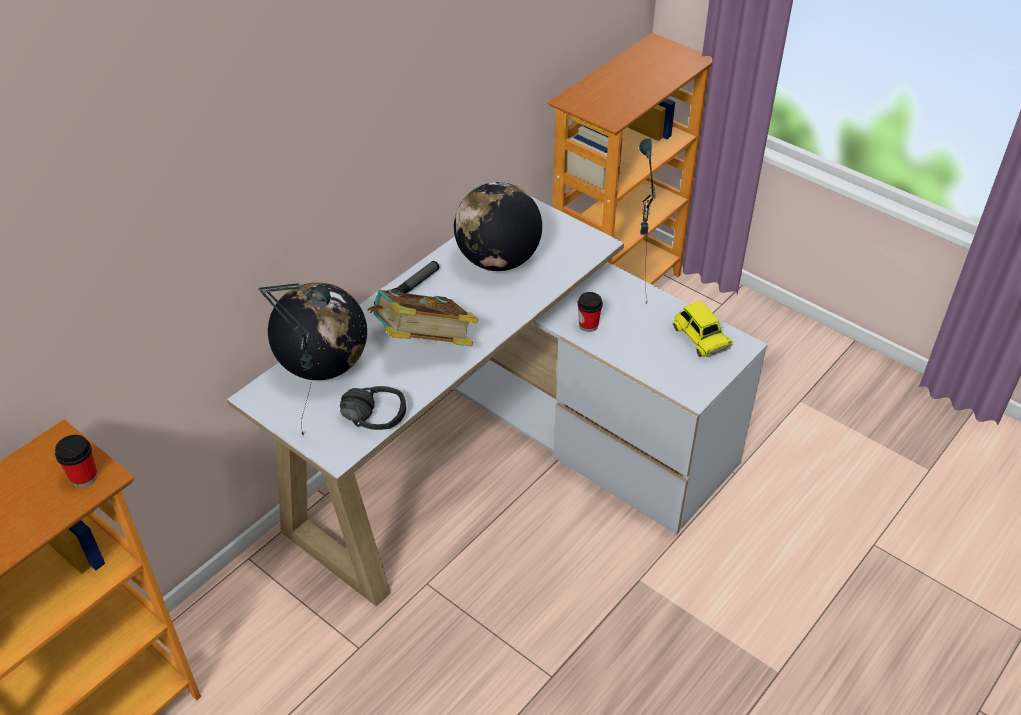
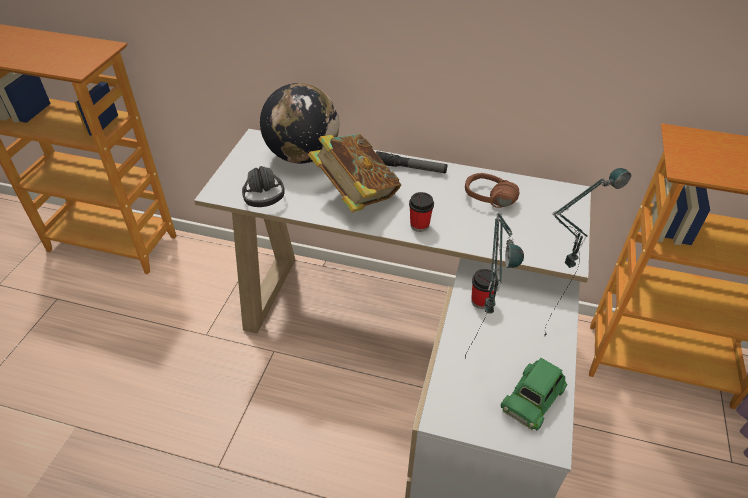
camera: 65 degrees right, 0 degrees up
cup [55,435,98,488] -> cup moved to [409,192,434,232]
table lamp [258,283,331,435] -> table lamp moved to [465,213,524,358]
globe [454,182,542,271] -> brown headphones [465,173,520,208]
yellow toy car [672,301,733,357] -> green toy car [501,358,568,430]

